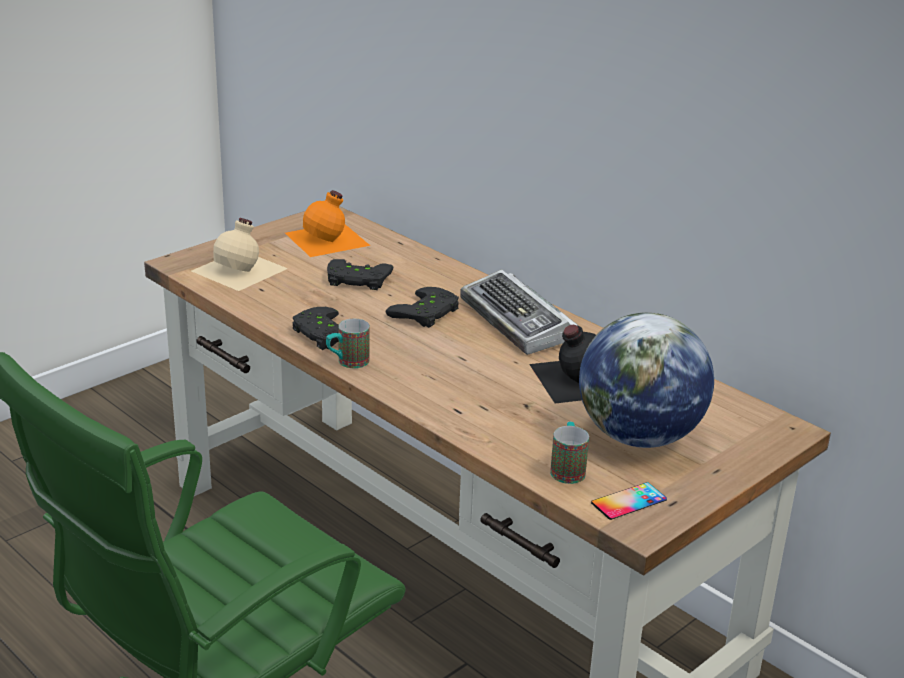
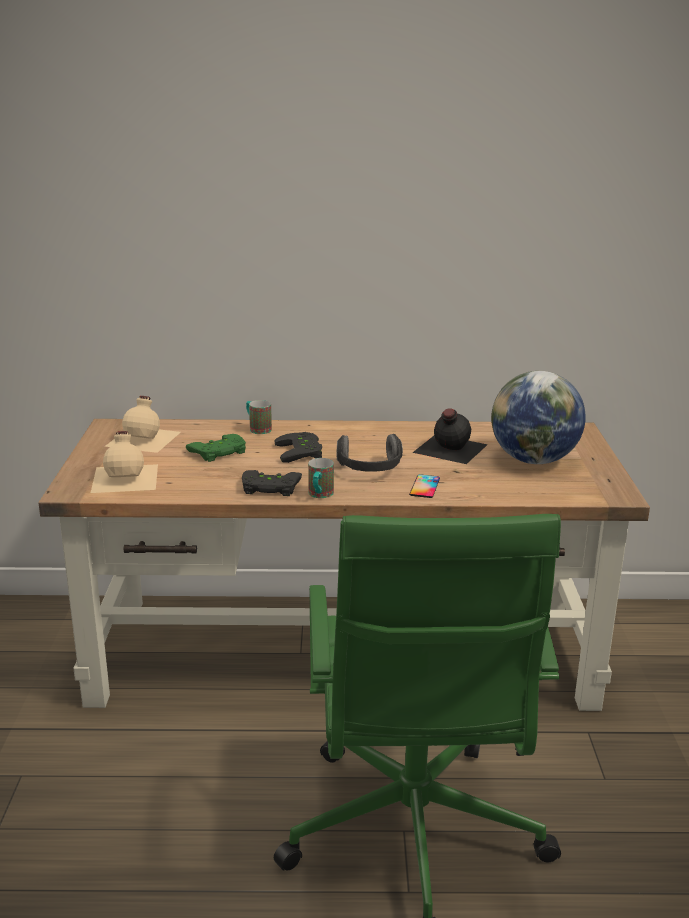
camera: 45 degrees left, 5 degrees down
orange bottle [285,190,370,257] -> beige bottle [105,396,181,453]
black game controller [327,259,393,290] -> green game controller [186,434,246,462]
keyboard [460,269,579,355] -> none
mug [550,422,589,484] -> mug moved to [246,400,272,434]
phone [591,482,667,520] -> phone moved to [409,474,440,498]
none -> headphones [337,434,403,472]

